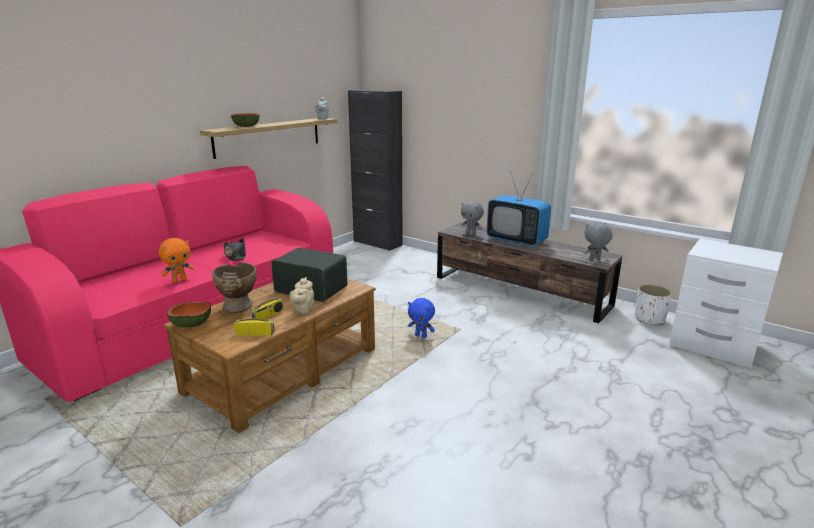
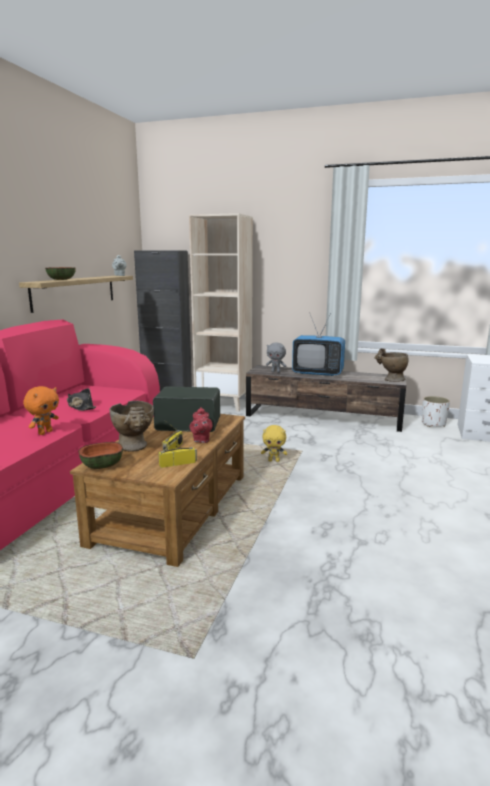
camera: 20 degrees left, 5 degrees down
beige teapot [289,277,314,314] -> red teapot [190,407,213,443]
blue plush toy [408,298,435,338] -> yellow plush toy [261,425,287,462]
grey plush toy [583,222,612,260] -> beige vase [375,348,409,382]
none -> beige bookcase [189,213,253,412]

